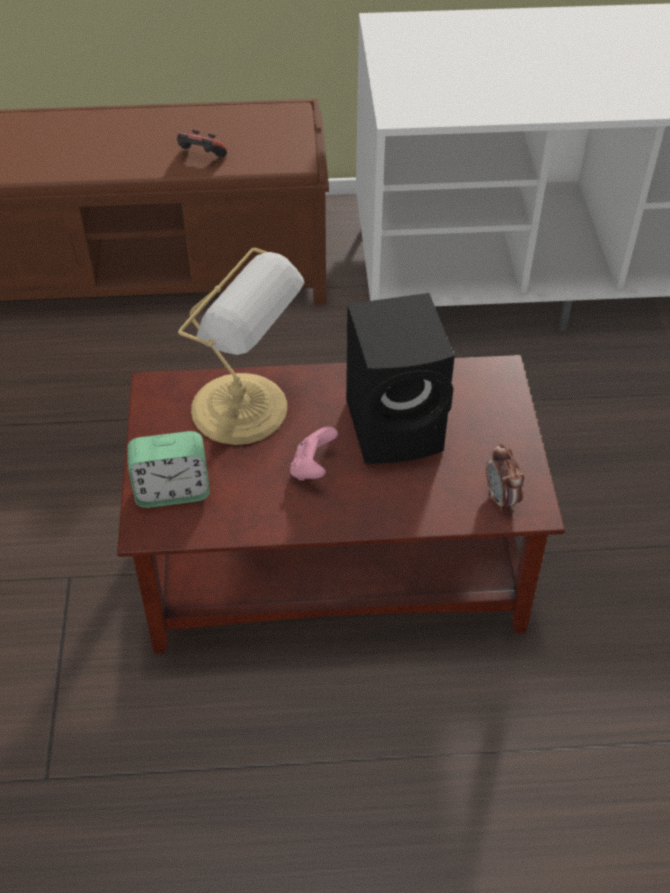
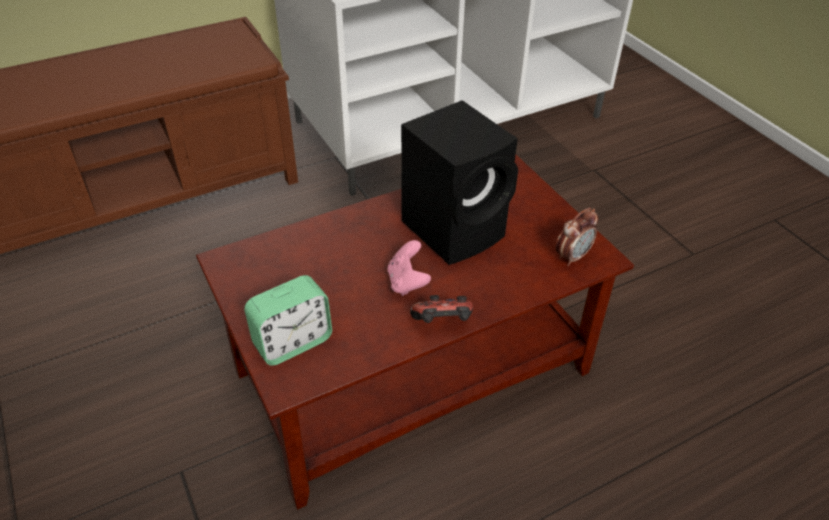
camera: 25 degrees left, 5 degrees down
game controller [177,130,227,157] -> game controller moved to [410,295,473,323]
table lamp [178,248,304,445] -> none
alarm clock [486,443,524,511] -> alarm clock turned 90 degrees counterclockwise [556,208,598,266]

